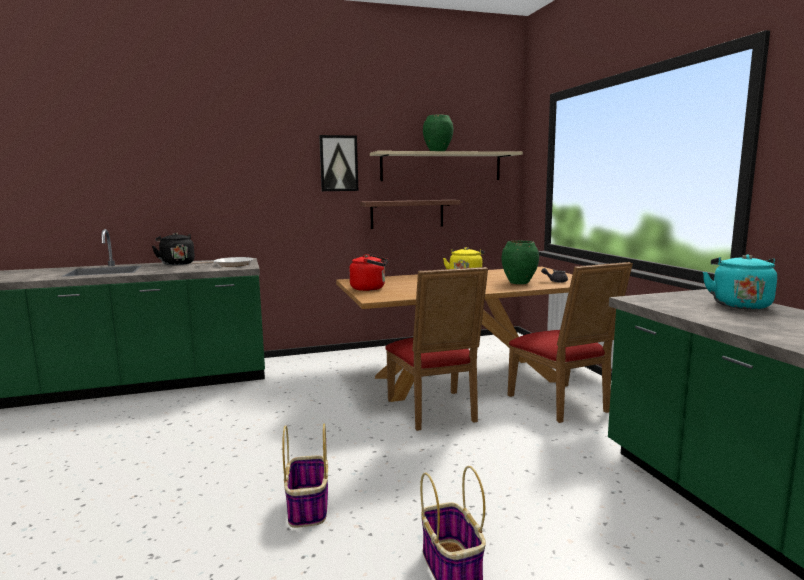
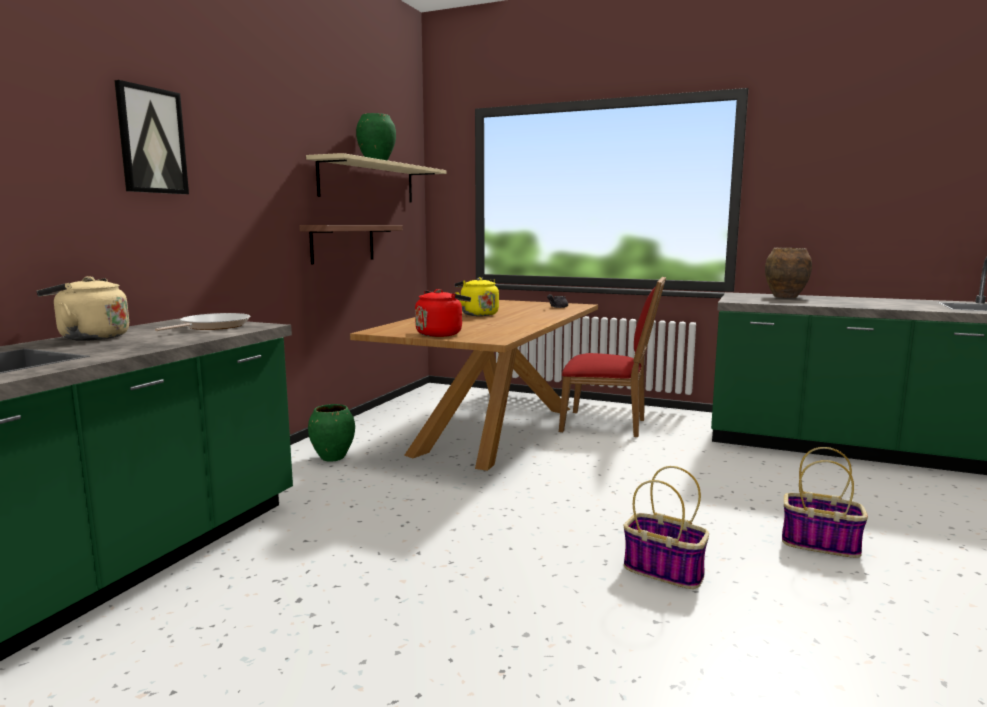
camera: 50 degrees left, 0 degrees up
black kettle [152,233,195,265] -> beige kettle [37,276,129,341]
picture [319,135,358,191] -> picture moved to [114,80,189,194]
red chair [385,267,488,431] -> none
green vase [502,241,539,284] -> green vase moved to [308,404,355,462]
turquoise kettle [703,254,777,309] -> brown vase [765,248,812,298]

